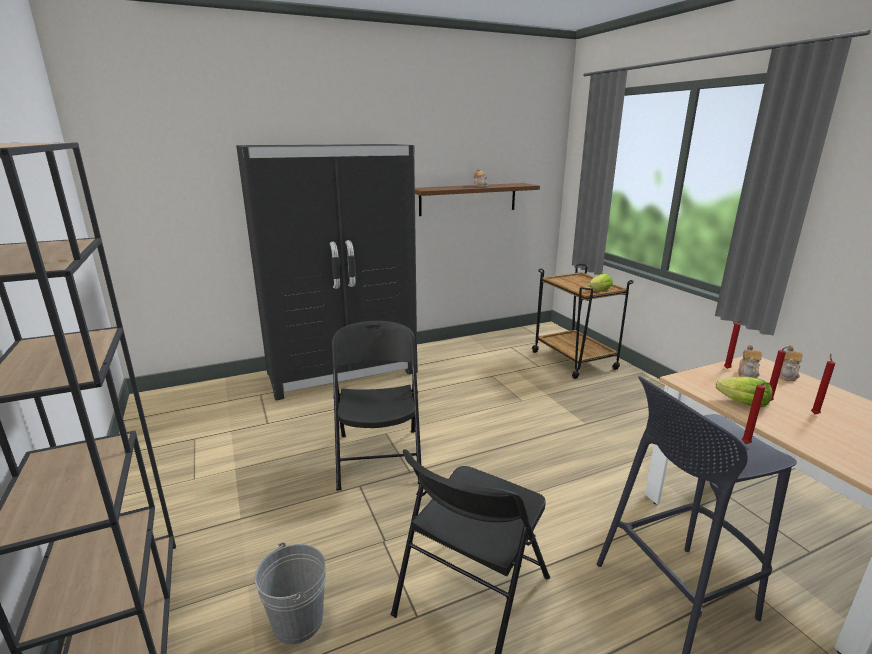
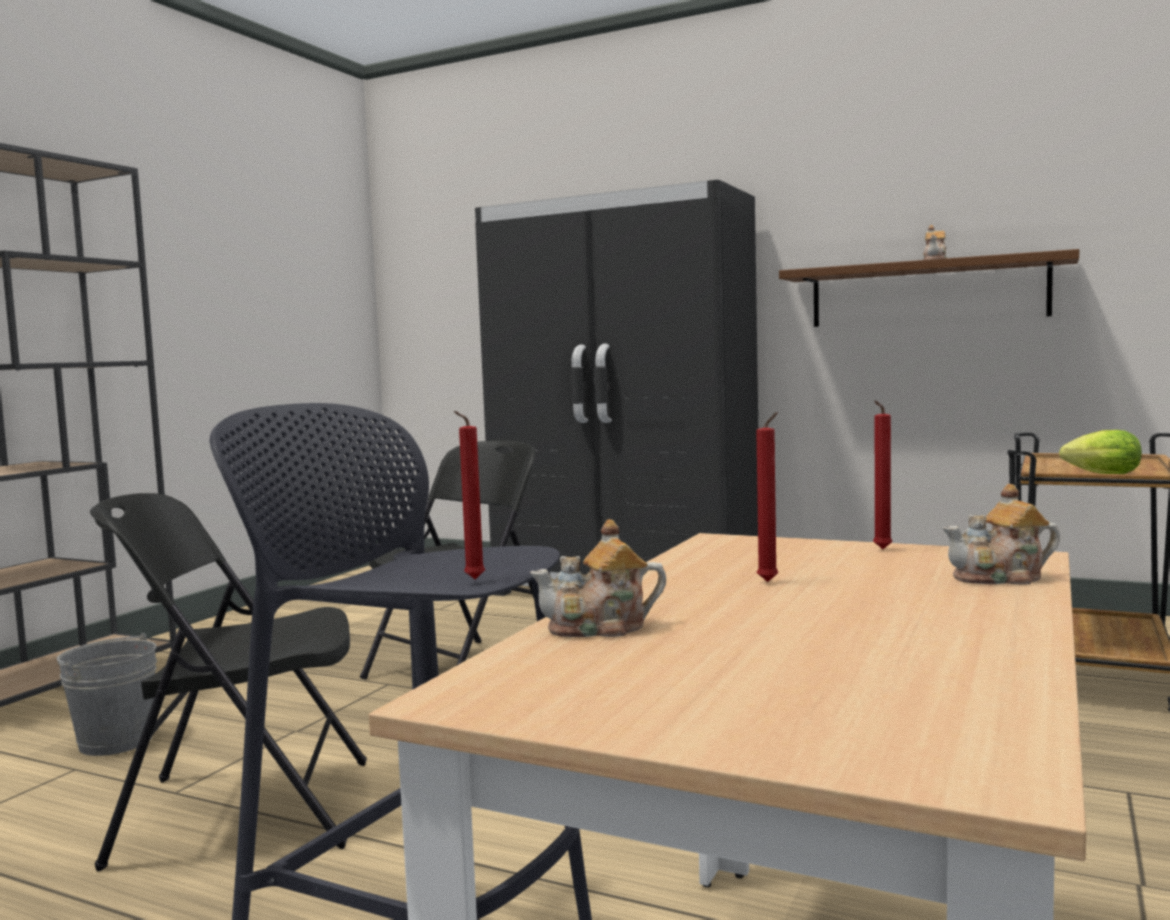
camera: 50 degrees right, 15 degrees down
lettuce [716,377,773,407] -> none
teapot [738,345,762,378] -> teapot moved to [530,519,666,637]
red candle [811,353,835,414] -> none

